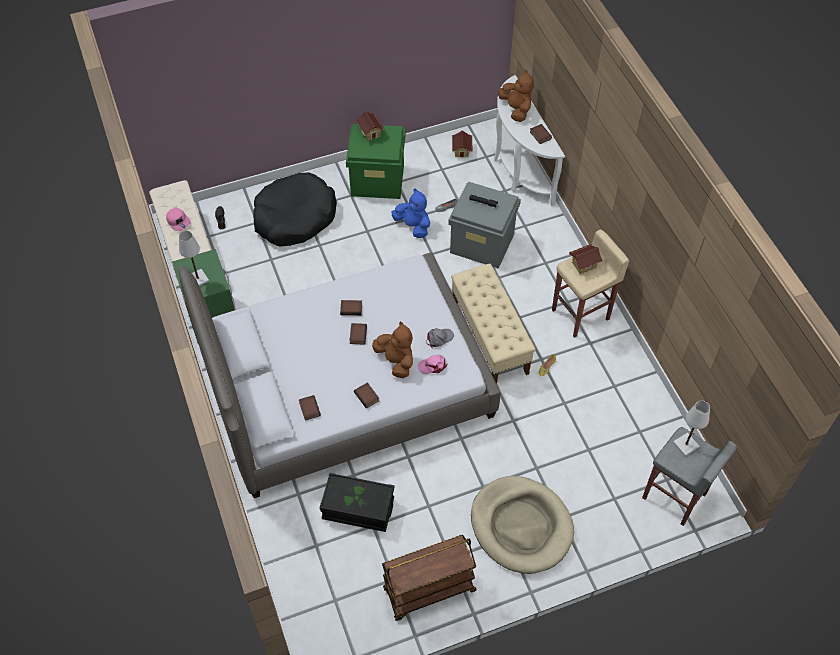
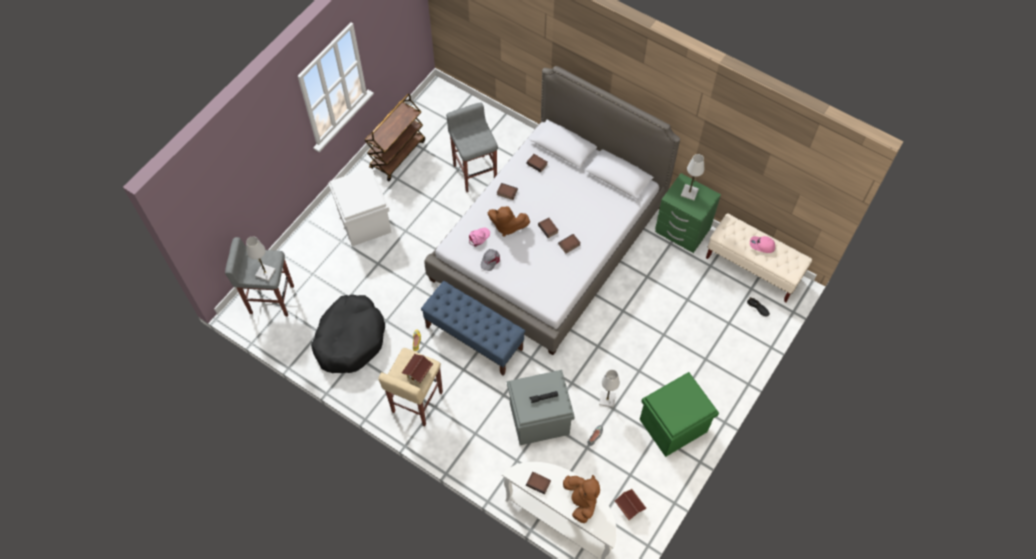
camera: 145 degrees right, 5 degrees up
black dog bed [253,173,337,246] -> black dog bed moved to [311,294,385,373]
black storage box [319,473,394,532] -> grey stool [446,102,498,192]
toy house [356,111,385,141] -> none
blue plush toy [392,188,430,238] -> white table lamp [599,370,620,408]
beige bench [451,264,535,384] -> blue bench [421,281,525,376]
beige dog bed [471,476,574,574] -> white storage box [328,168,392,246]
brown plush toy [498,70,534,122] -> brown plush toy turned 135 degrees counterclockwise [563,475,600,523]

